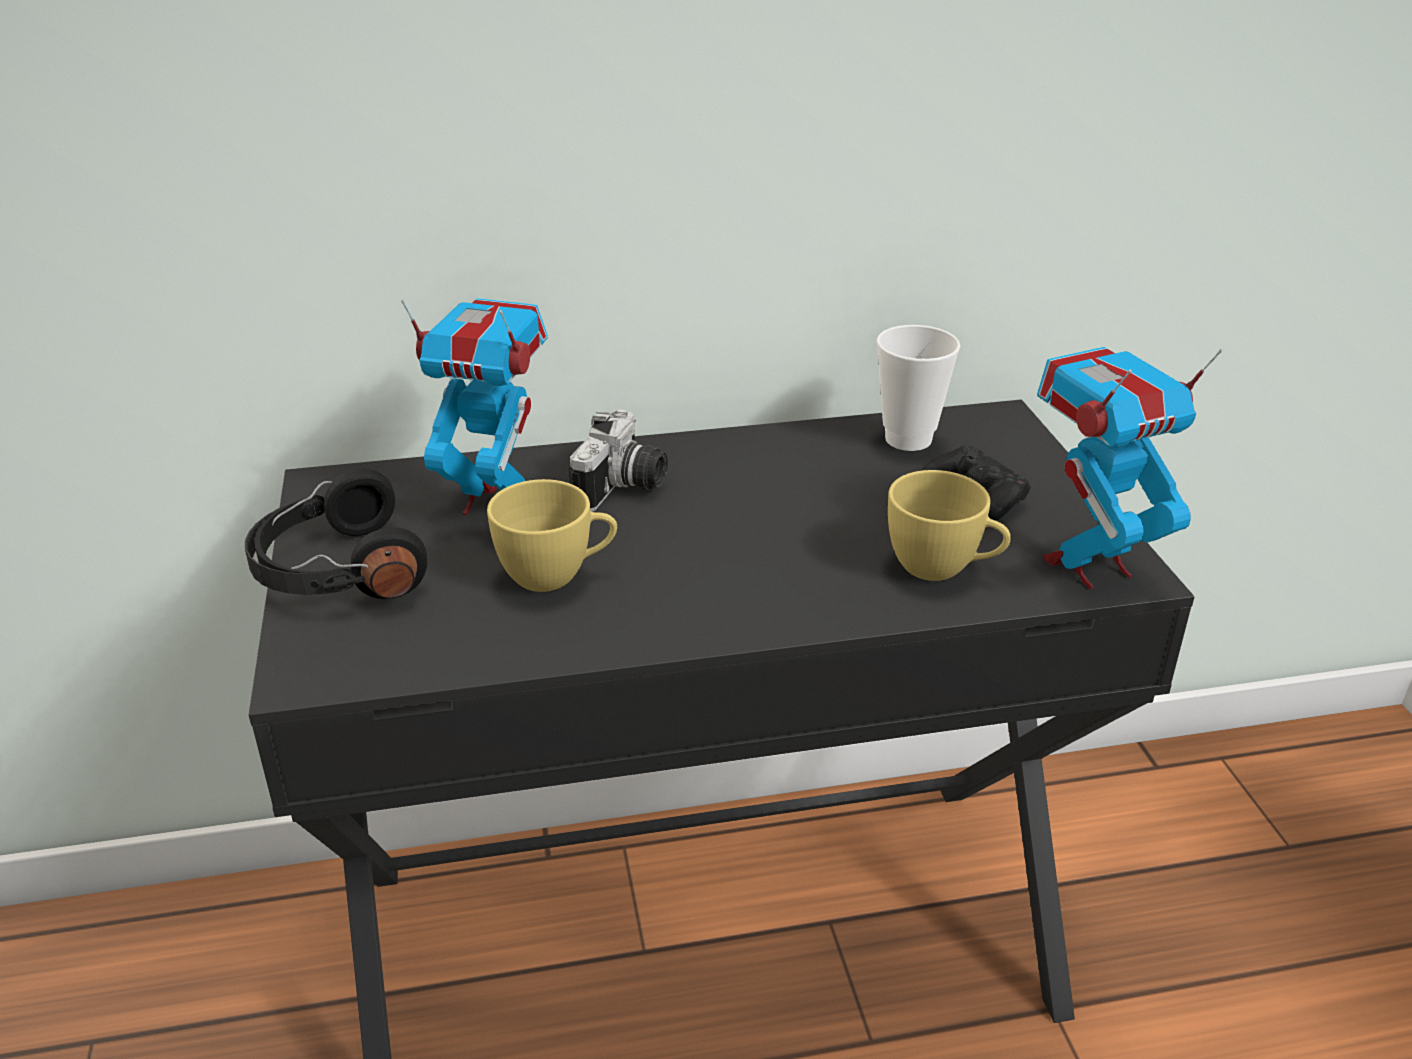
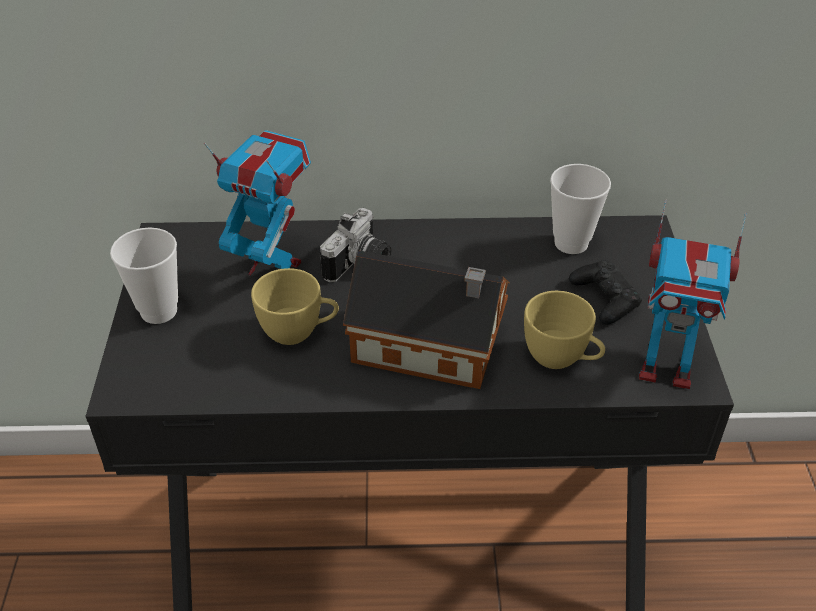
camera: 10 degrees right, 10 degrees up
black headphones [245,468,427,599] -> cup [110,228,178,324]
toy robot [1037,347,1222,589] -> toy robot turned 150 degrees counterclockwise [639,200,747,389]
none -> toy house [343,251,510,389]

